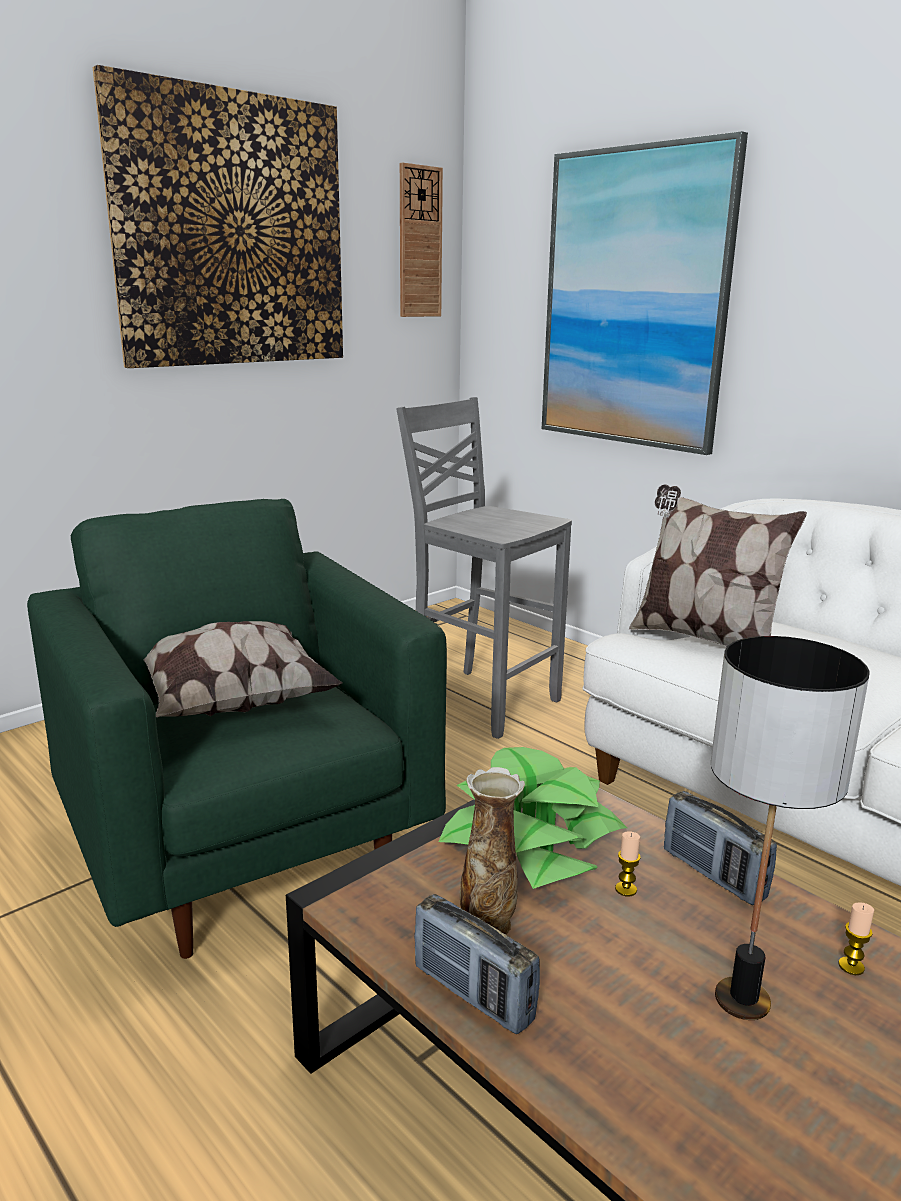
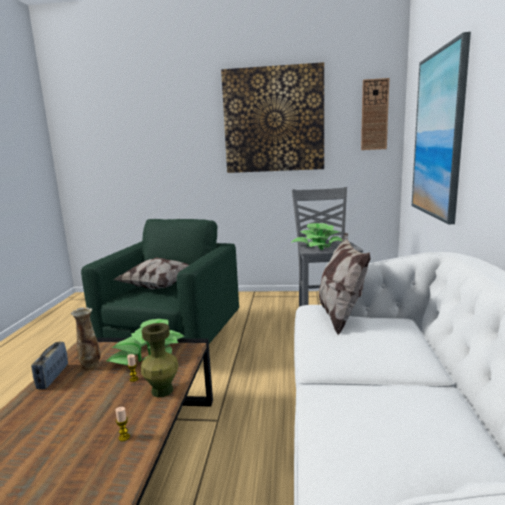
camera: 50 degrees right, 5 degrees down
radio [664,791,777,905] -> green vase [141,323,179,397]
table lamp [711,636,870,1020] -> none
none -> potted plant [291,223,342,250]

